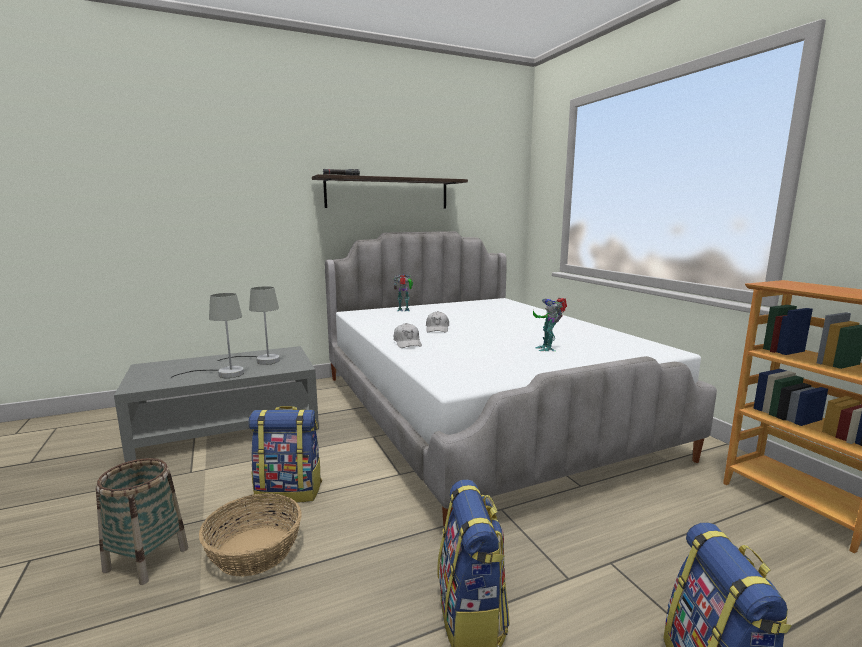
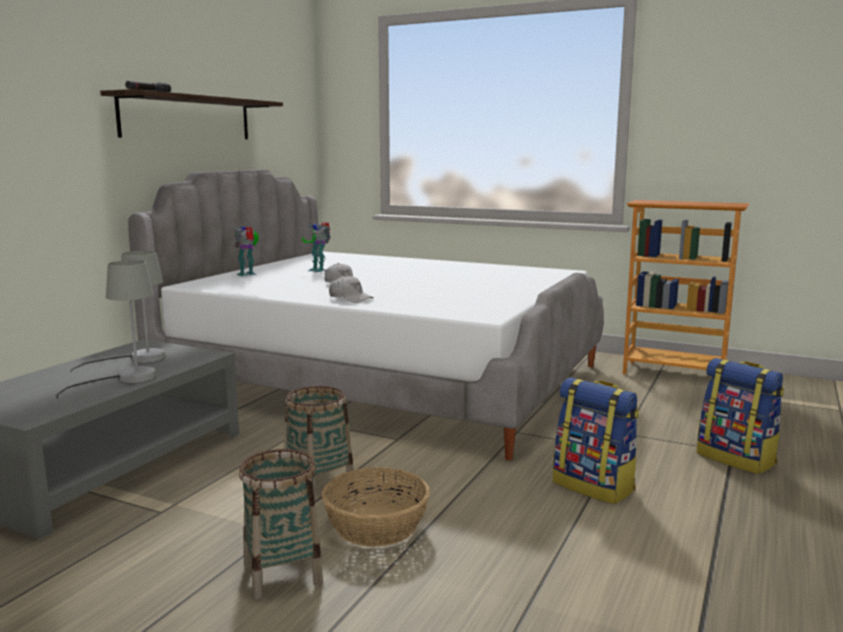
camera: 40 degrees left, 0 degrees up
backpack [248,406,322,503] -> basket [284,386,354,500]
toy robot [533,298,567,351] -> toy robot moved to [302,222,331,272]

